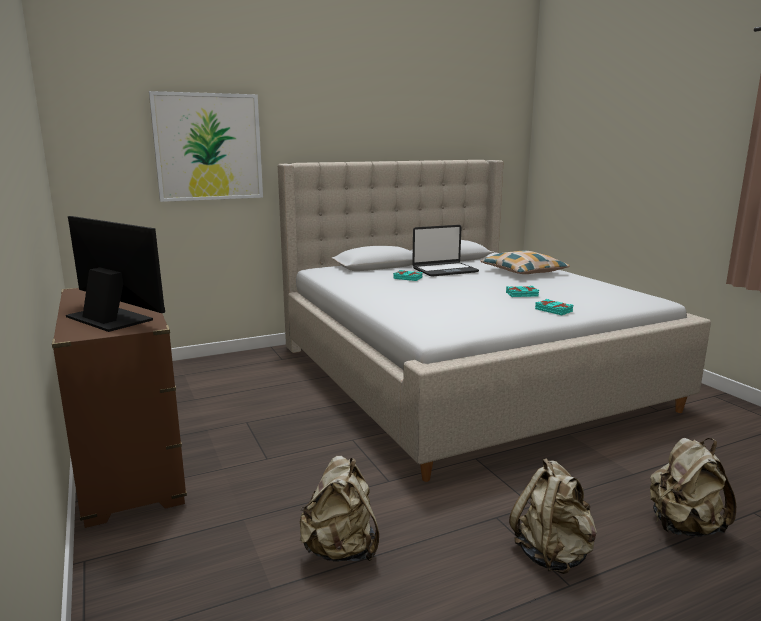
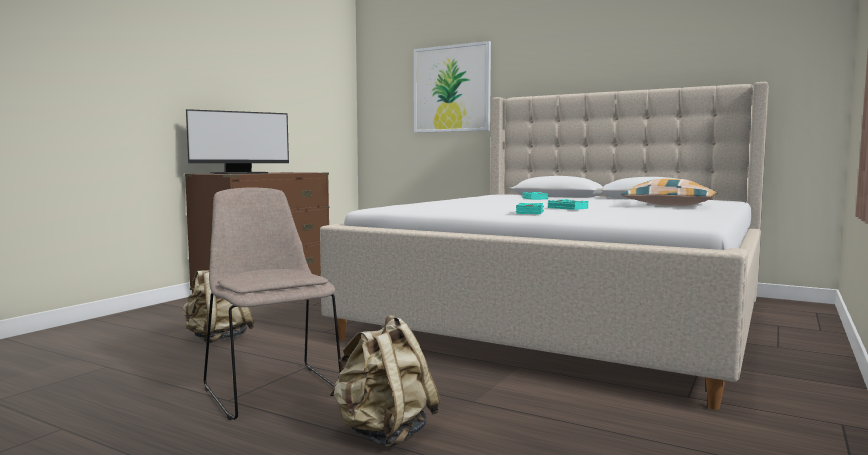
camera: 55 degrees right, 10 degrees down
monitor [66,216,165,332] -> monitor turned 60 degrees clockwise [186,109,289,174]
laptop [412,225,479,277] -> none
beige backpack [509,458,597,574] -> beige chair [204,187,341,420]

